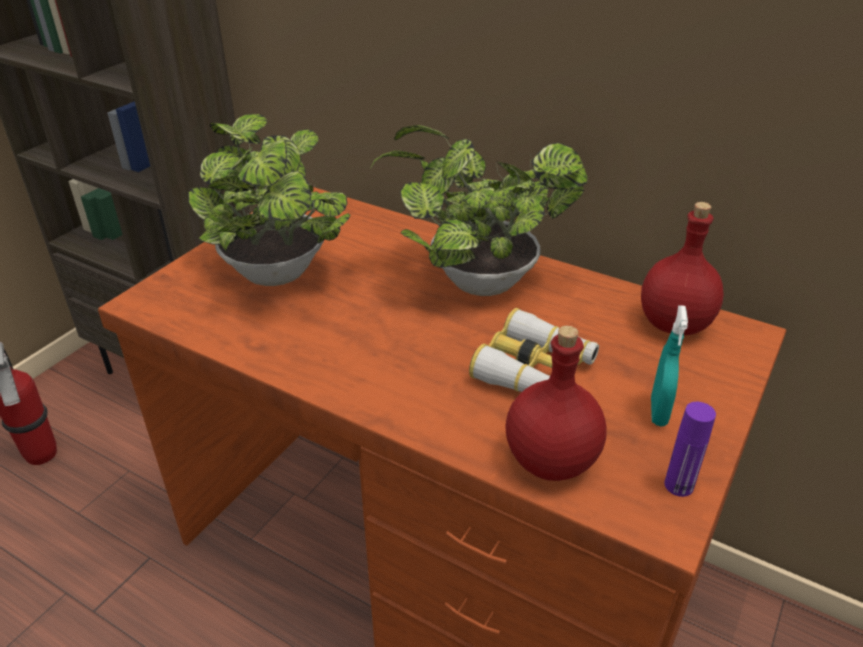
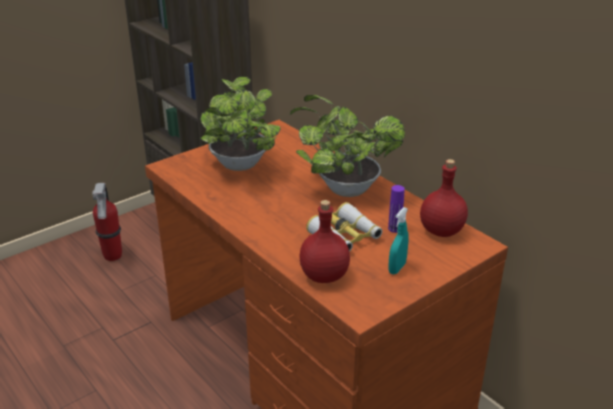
camera: 20 degrees right, 5 degrees down
purple bottle [664,402,716,497] -> purple bottle moved to [388,185,405,233]

